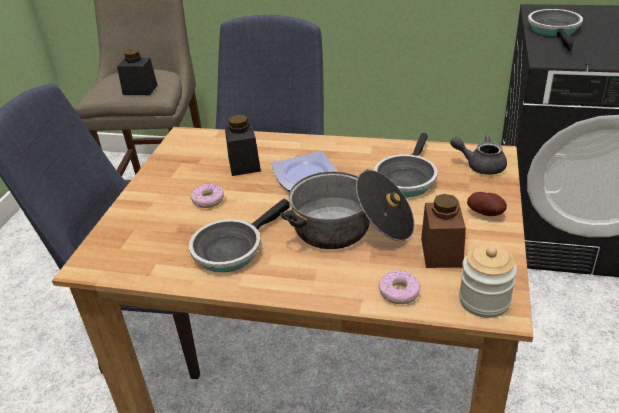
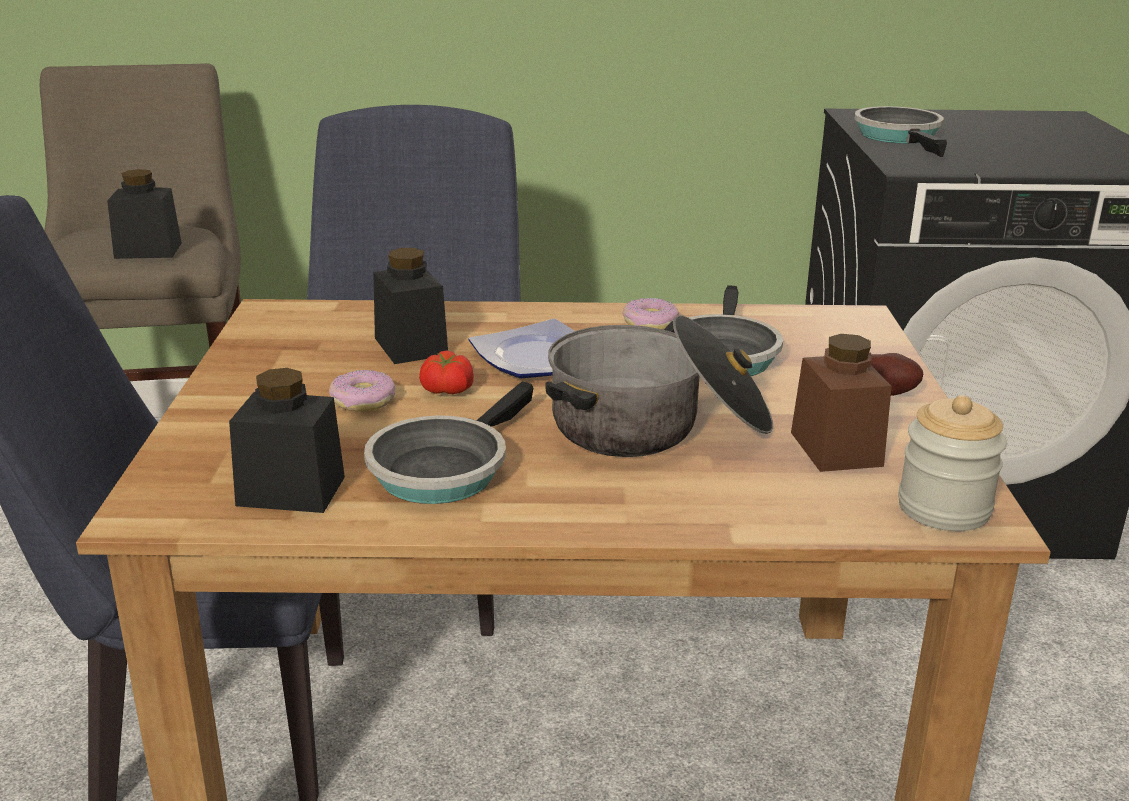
camera: 15 degrees left, 10 degrees down
donut [378,270,420,304] -> donut moved to [623,298,679,330]
grey teapot [450,135,507,175] -> none
none -> black jar [229,368,345,513]
none -> tomato [419,351,474,394]

